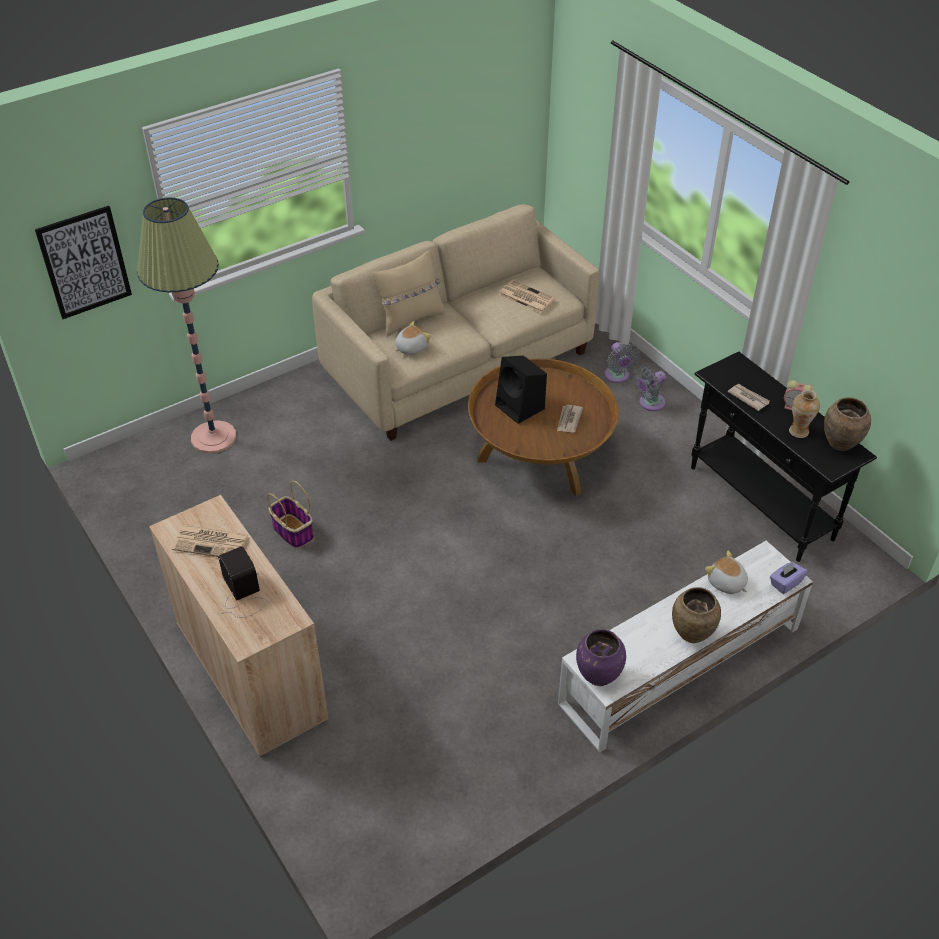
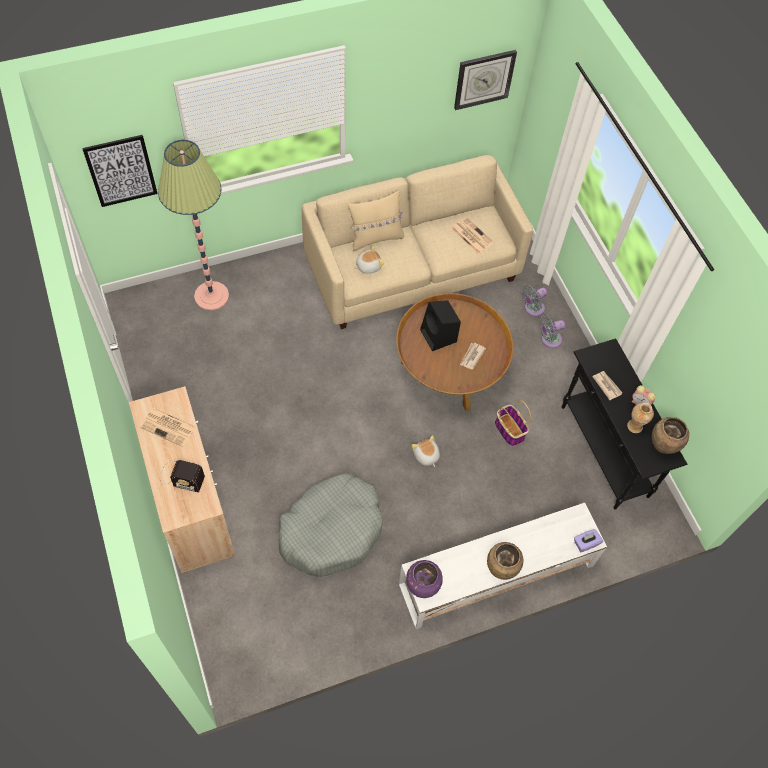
camera: 10 degrees right, 15 degrees up
radio [218,546,268,618] -> radio turned 120 degrees clockwise [160,457,205,493]
basket [267,481,314,549] -> basket moved to [495,400,531,446]
grey fan [604,342,640,383] -> grey fan turned 60 degrees clockwise [522,285,547,316]
plush toy [705,551,748,594] -> plush toy moved to [412,435,440,467]
none -> grey dog bed [279,473,383,577]
none -> wall clock [454,50,517,110]

